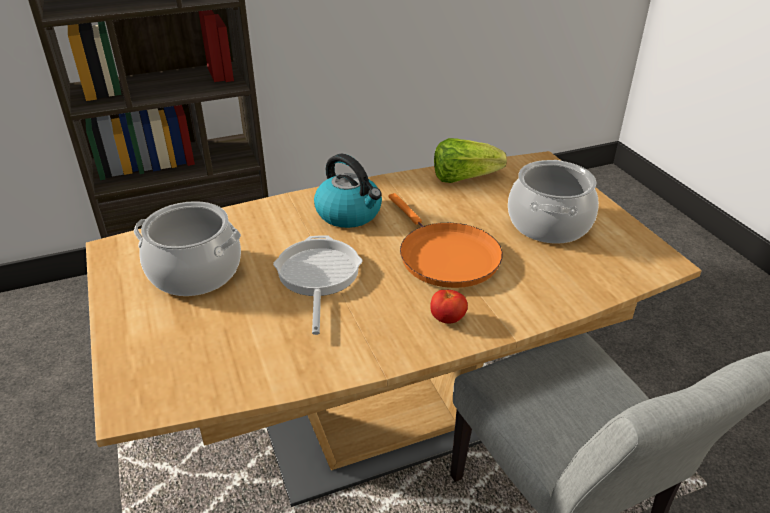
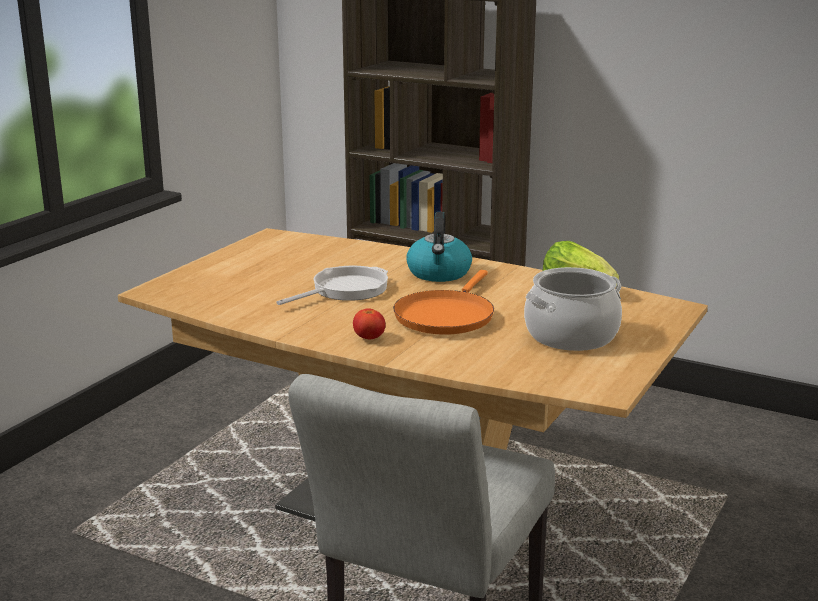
camera: 50 degrees right, 15 degrees down
cooking pot [134,201,241,296] -> none

